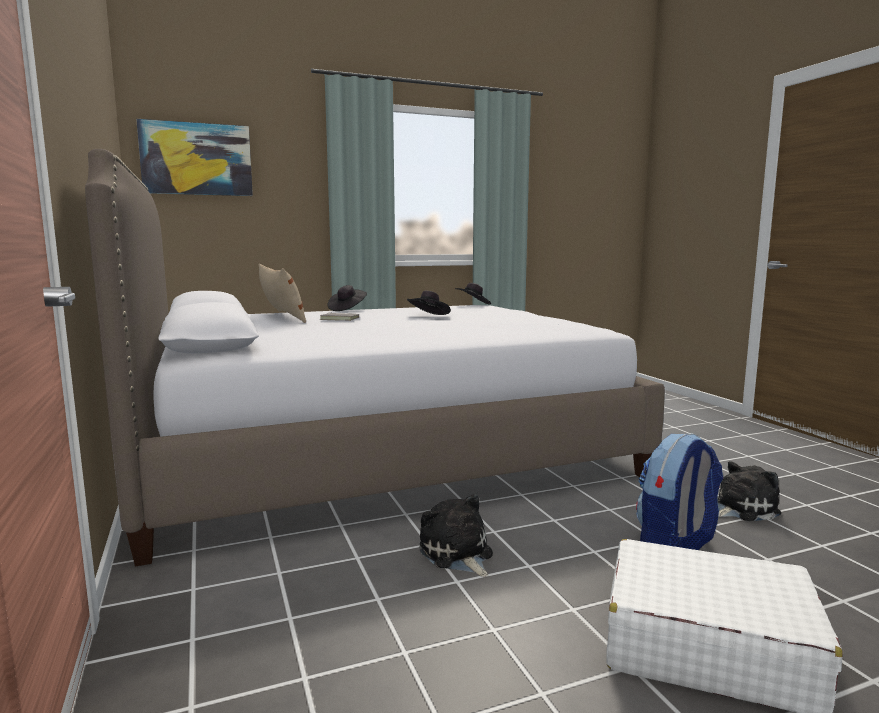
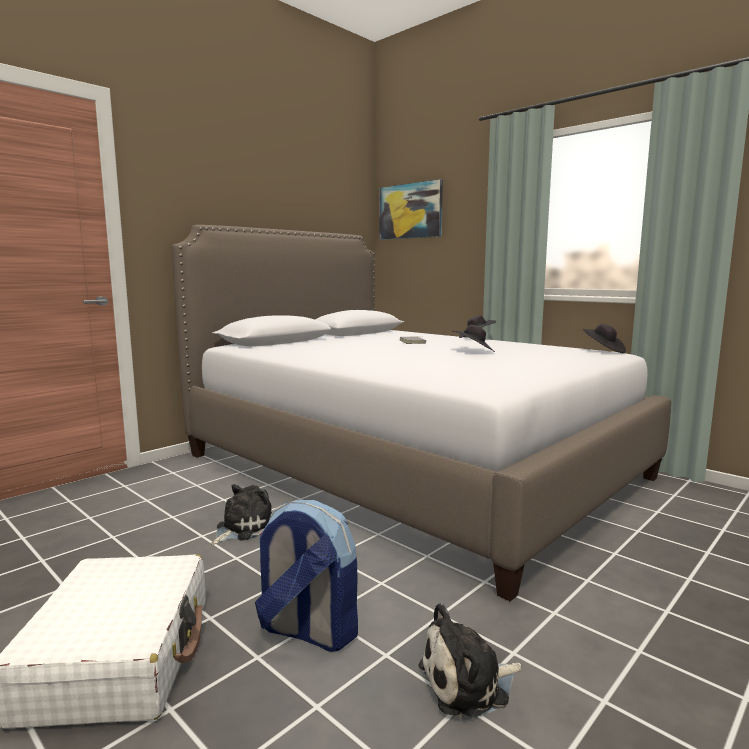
camera: 65 degrees right, 0 degrees up
beige pillow [259,264,306,323] -> none
plush toy [717,461,781,521] -> plush toy turned 120 degrees clockwise [418,603,522,719]

